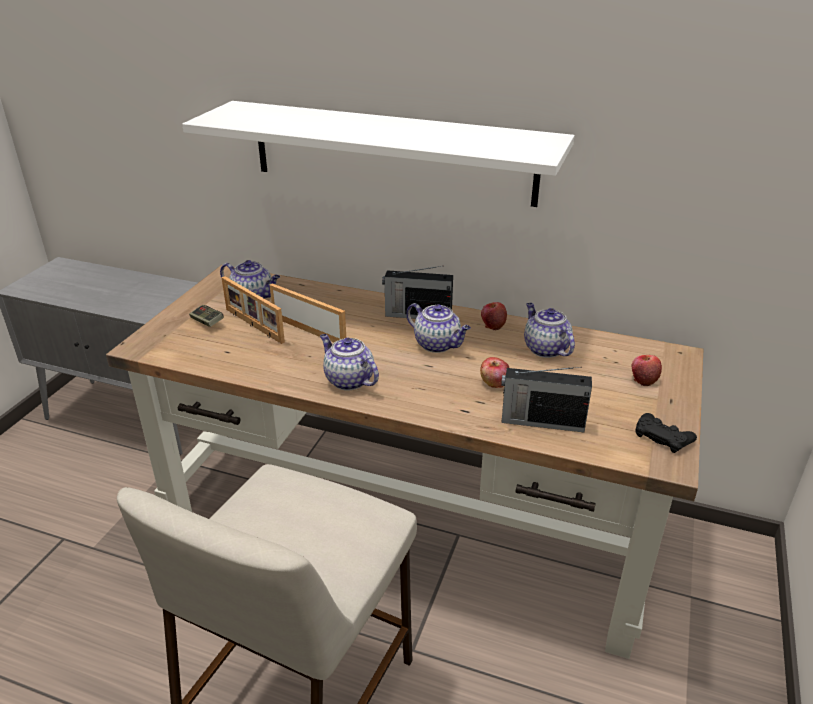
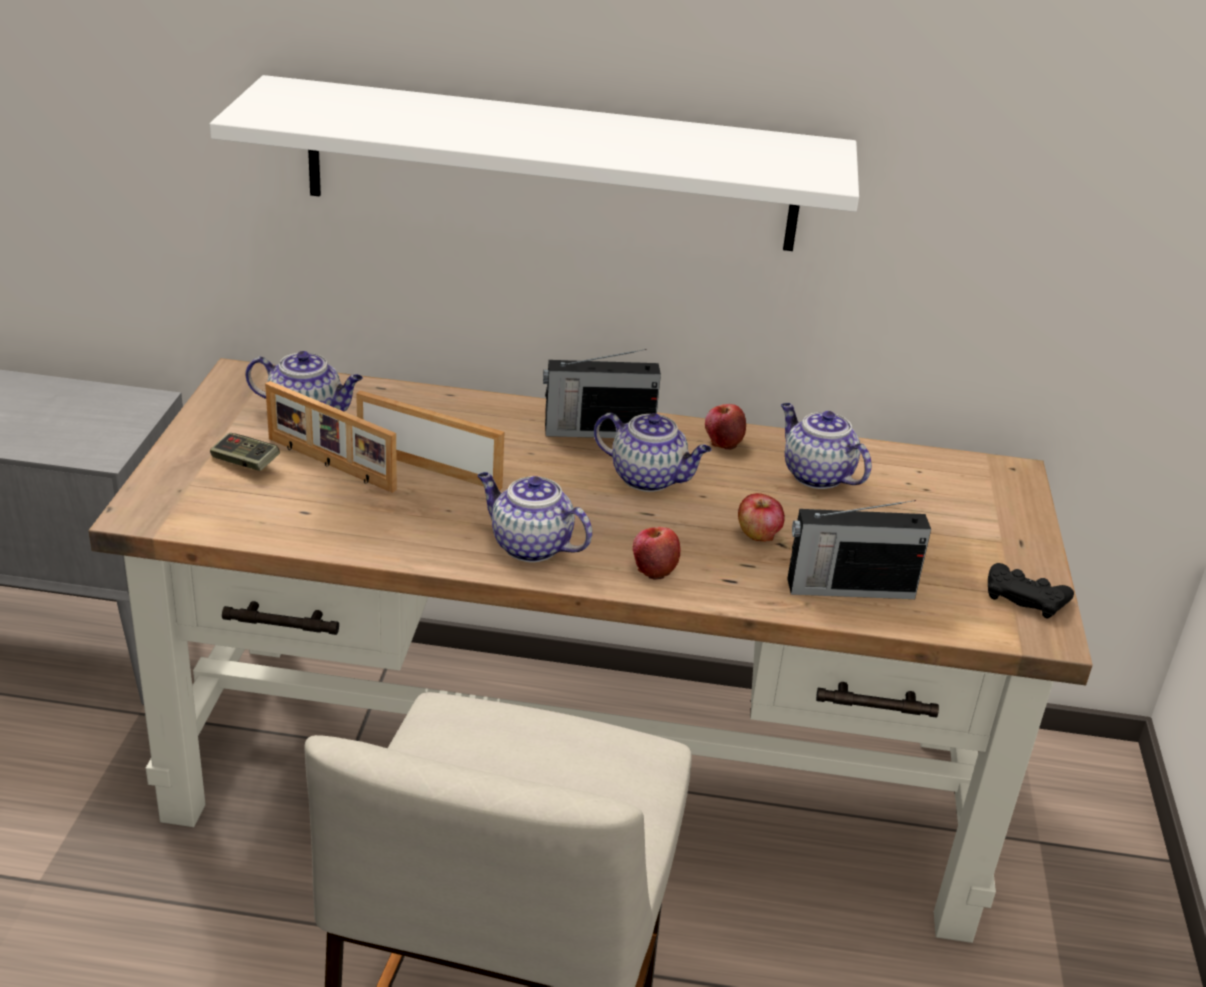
camera: 15 degrees left, 0 degrees up
apple [631,355,662,386] -> apple moved to [632,527,681,580]

